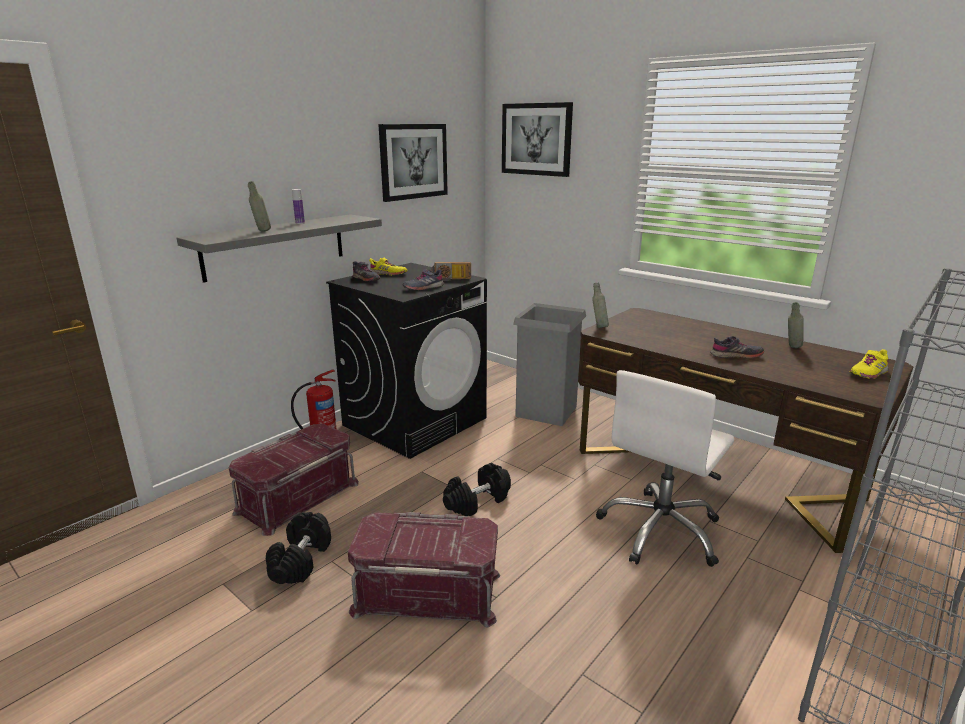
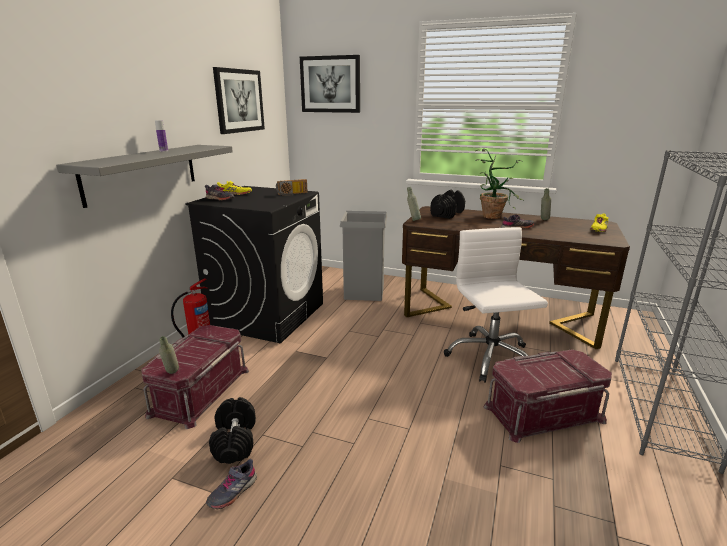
camera: 20 degrees left, 0 degrees up
grey bottle [248,181,271,232] -> grey bottle moved to [159,336,179,374]
red storage box [348,512,500,628] -> red storage box moved to [484,349,612,443]
grey shoe [403,269,444,290] -> grey shoe moved to [206,459,257,509]
black dumbbell [443,463,511,516] -> black dumbbell moved to [430,190,465,219]
white office chair [596,370,734,567] -> white office chair turned 150 degrees clockwise [444,227,548,383]
none -> potted plant [475,149,523,219]

